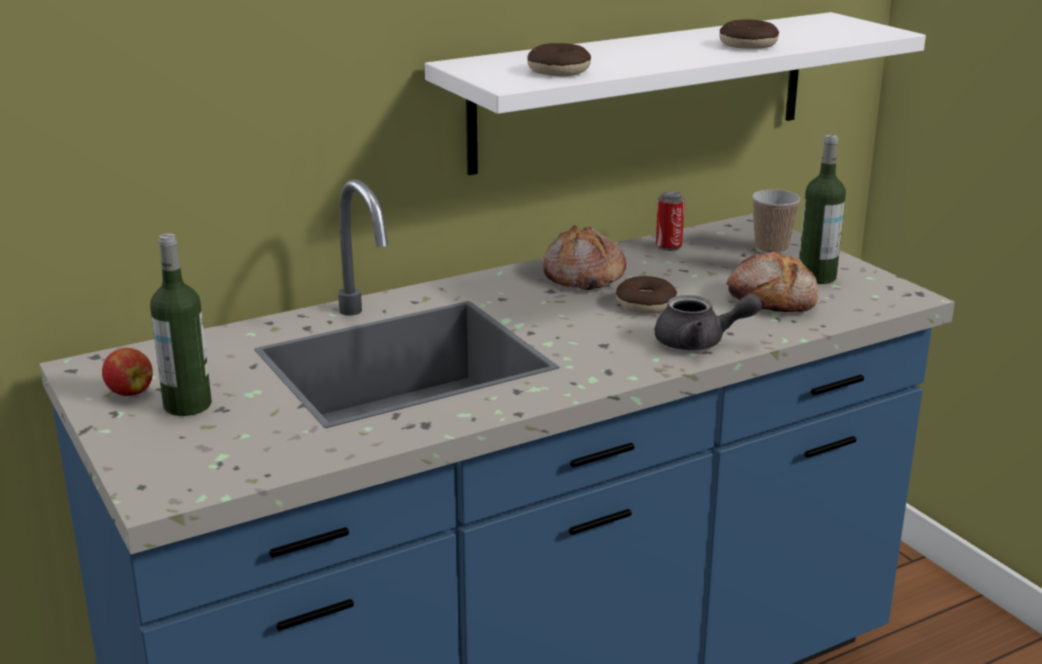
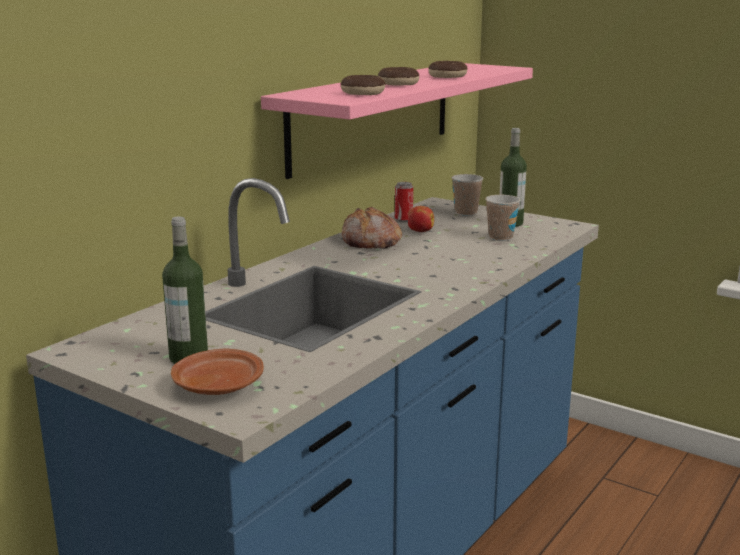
camera: 25 degrees left, 5 degrees down
apple [102,348,153,396] -> apple moved to [408,206,434,232]
white shelf [425,12,926,175] -> pink shelf [261,63,533,179]
donut [616,276,677,313] -> donut moved to [378,67,419,86]
grey teapot [654,294,762,350] -> none
bread [727,252,819,312] -> cup [485,195,521,241]
none -> brown plate [171,349,264,395]

